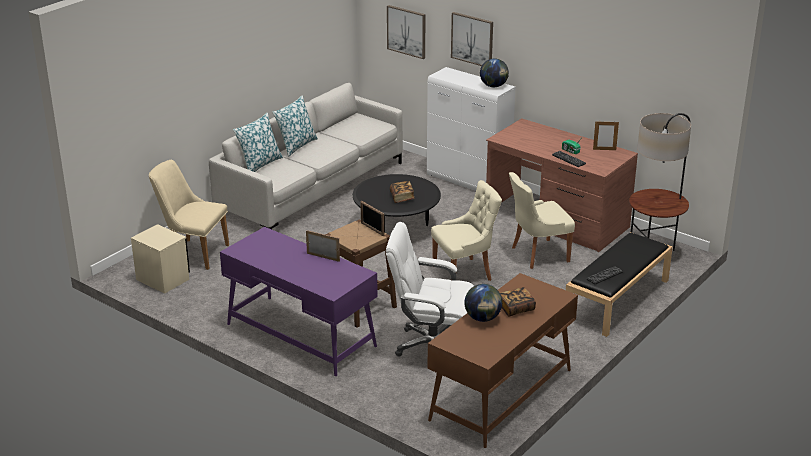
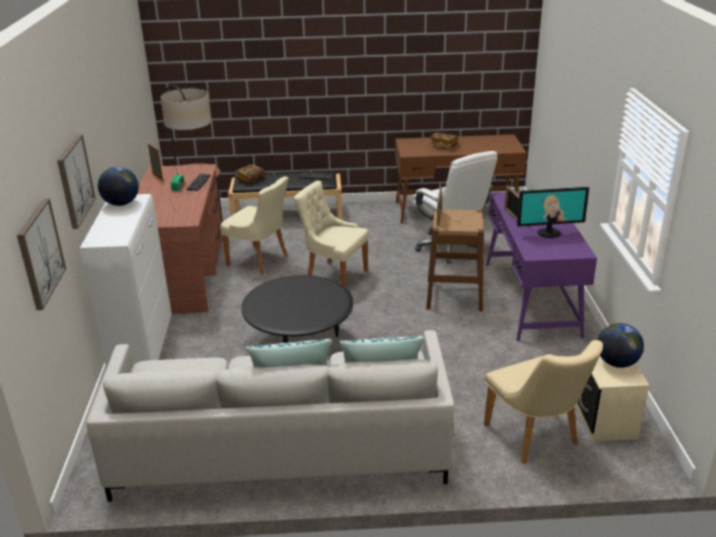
camera: 130 degrees left, 0 degrees up
book [390,181,414,203] -> book moved to [236,164,265,185]
globe [464,284,502,322] -> globe moved to [598,323,644,368]
none -> monitor [517,187,589,238]

